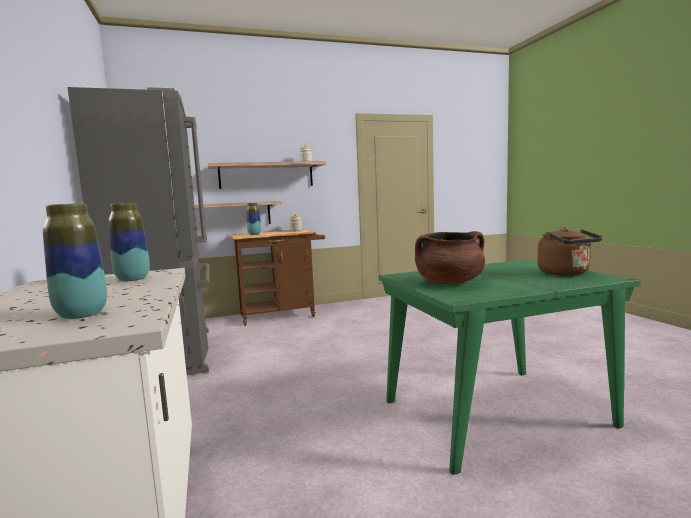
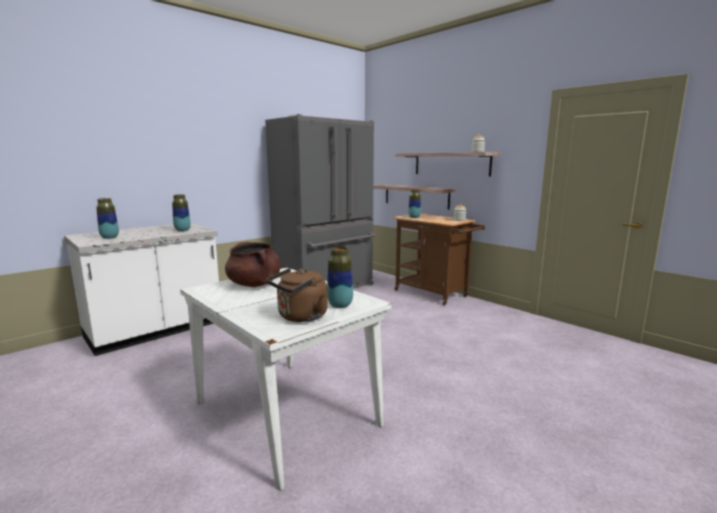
camera: 65 degrees right, 5 degrees up
green dining table [379,260,641,475] -> white dining table [180,268,392,490]
none -> vase [327,247,353,308]

